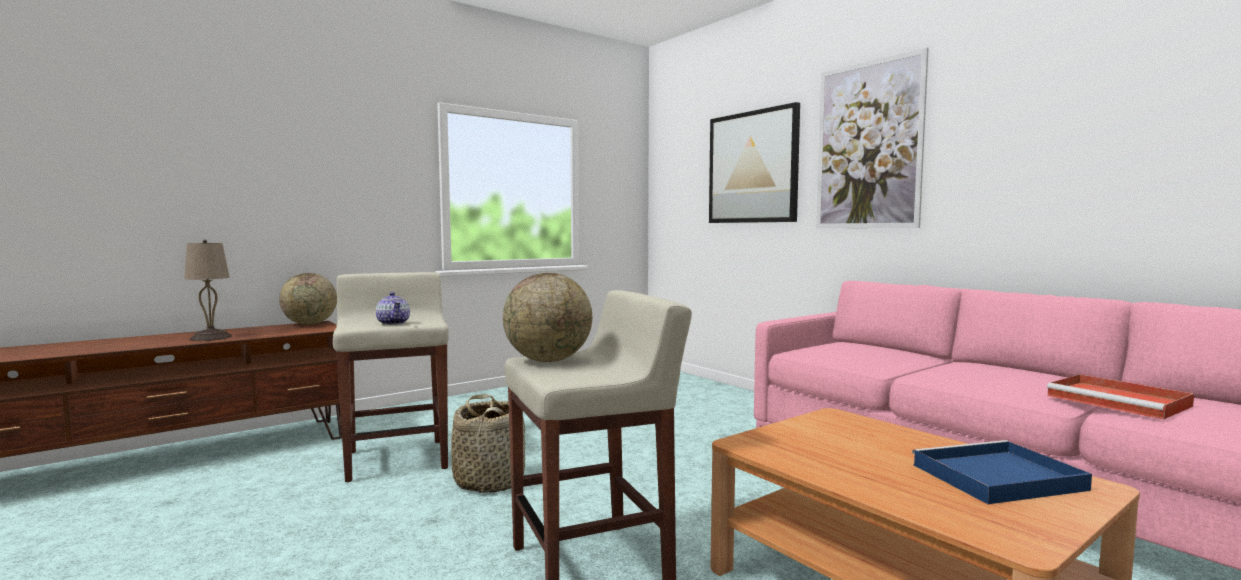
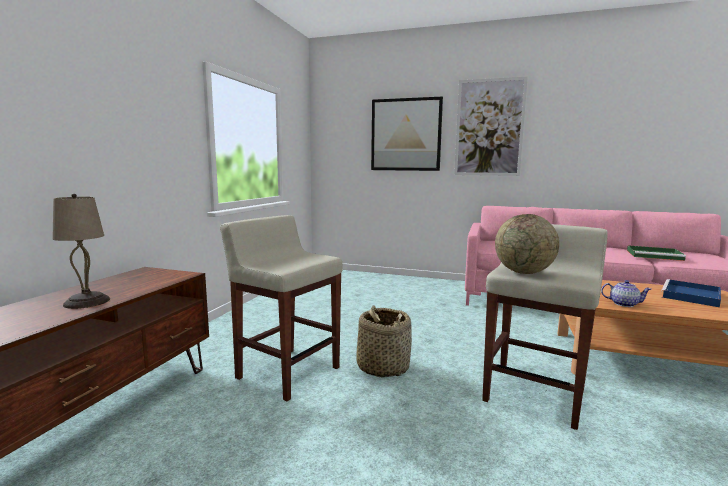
camera: 35 degrees left, 5 degrees up
globe [279,273,337,325] -> none
teapot [376,292,410,325] -> teapot moved to [601,280,651,307]
red tray [1047,374,1194,420] -> green tray [627,245,686,261]

